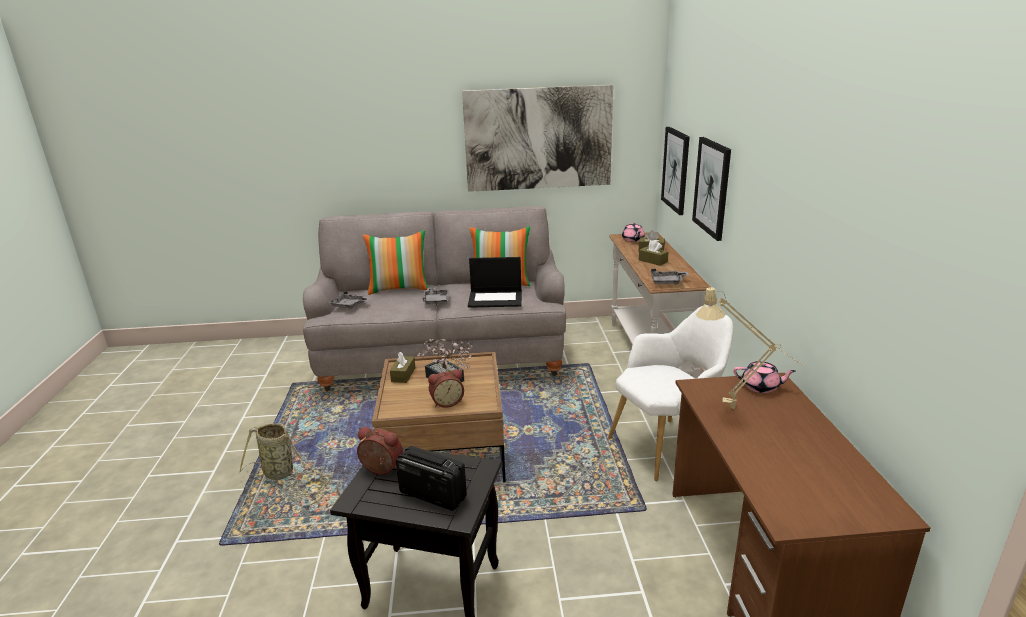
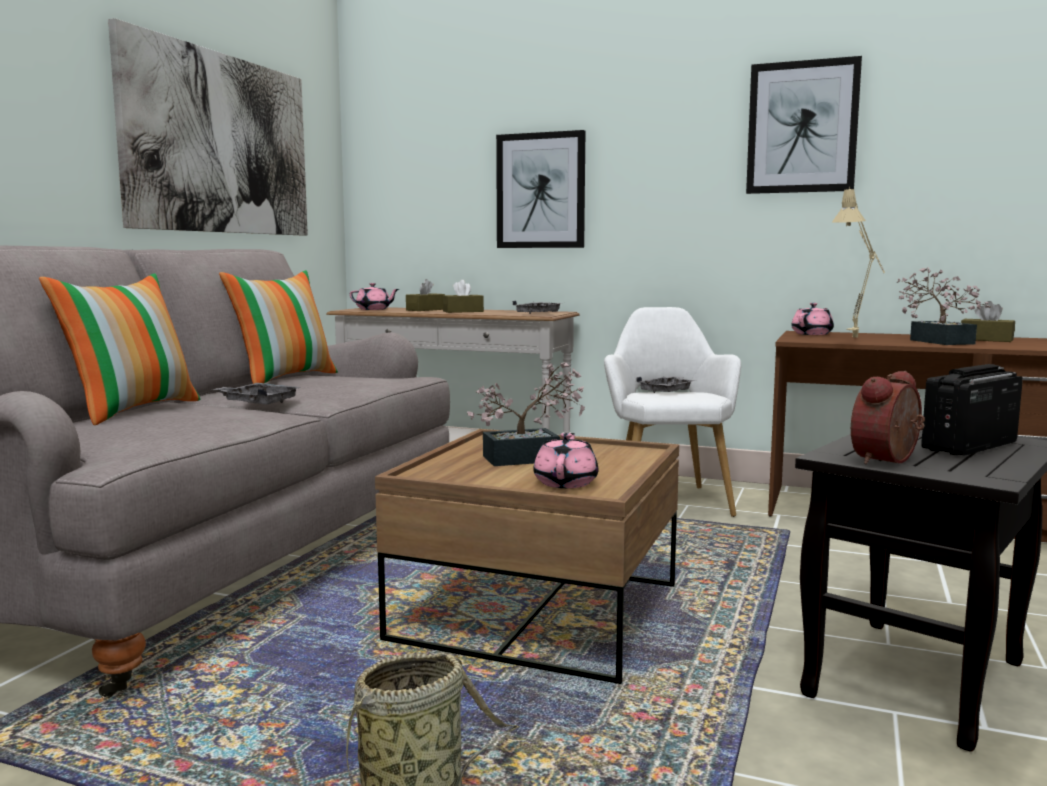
camera: 65 degrees left, 15 degrees down
grey tray [329,291,370,309] -> grey tray moved to [637,376,696,393]
brown tissue box [390,352,415,383] -> brown tissue box moved to [961,301,1015,342]
alarm clock [428,369,464,408] -> none
laptop [468,257,522,308] -> none
picture [661,127,690,215] -> picture moved to [746,56,862,194]
none -> pink teapot [533,433,598,488]
none -> potted plant [896,267,991,345]

